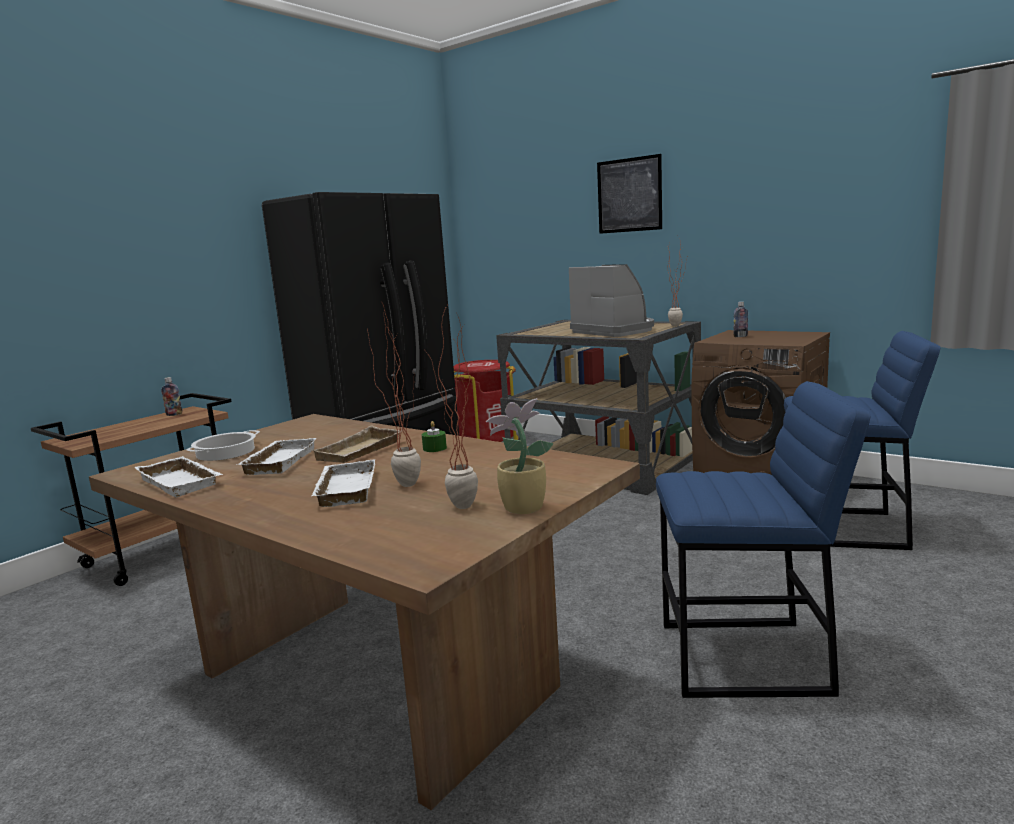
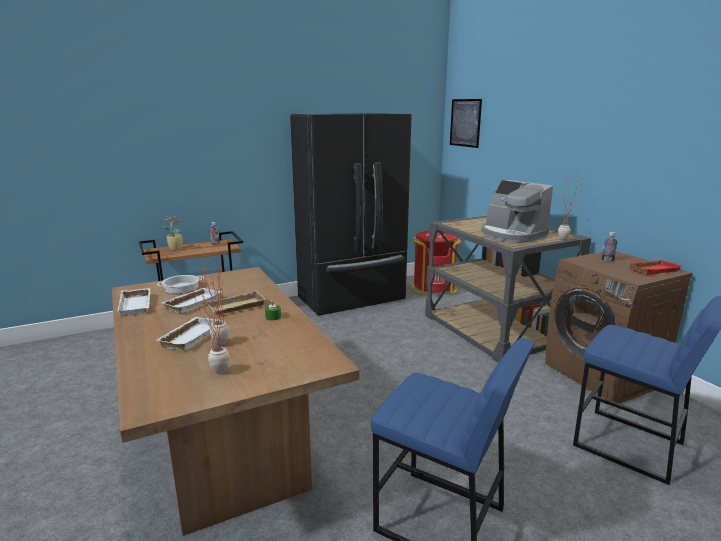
camera: 25 degrees right, 5 degrees up
potted plant [486,398,554,514] -> potted plant moved to [162,216,183,250]
coffee machine [569,264,654,337] -> coffee machine turned 150 degrees clockwise [481,180,553,243]
picture [597,154,662,234] -> picture moved to [450,99,482,148]
none -> red tray [628,260,682,275]

